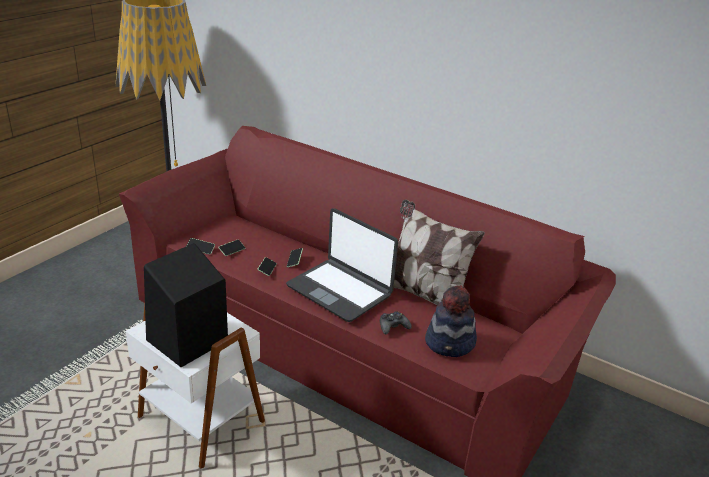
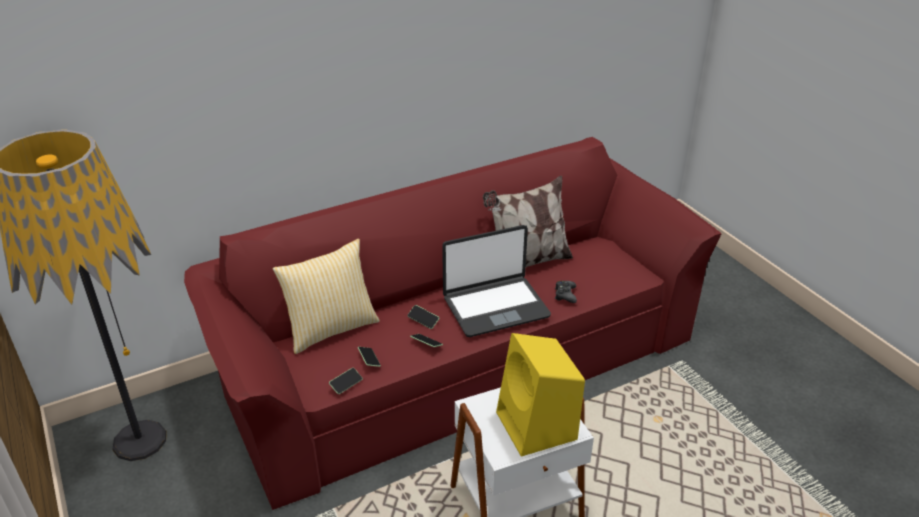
camera: 60 degrees left, 5 degrees up
black speaker [144,243,228,367] -> yellow speaker [496,333,585,457]
hat [425,285,477,357] -> none
none -> pillow [273,239,380,354]

